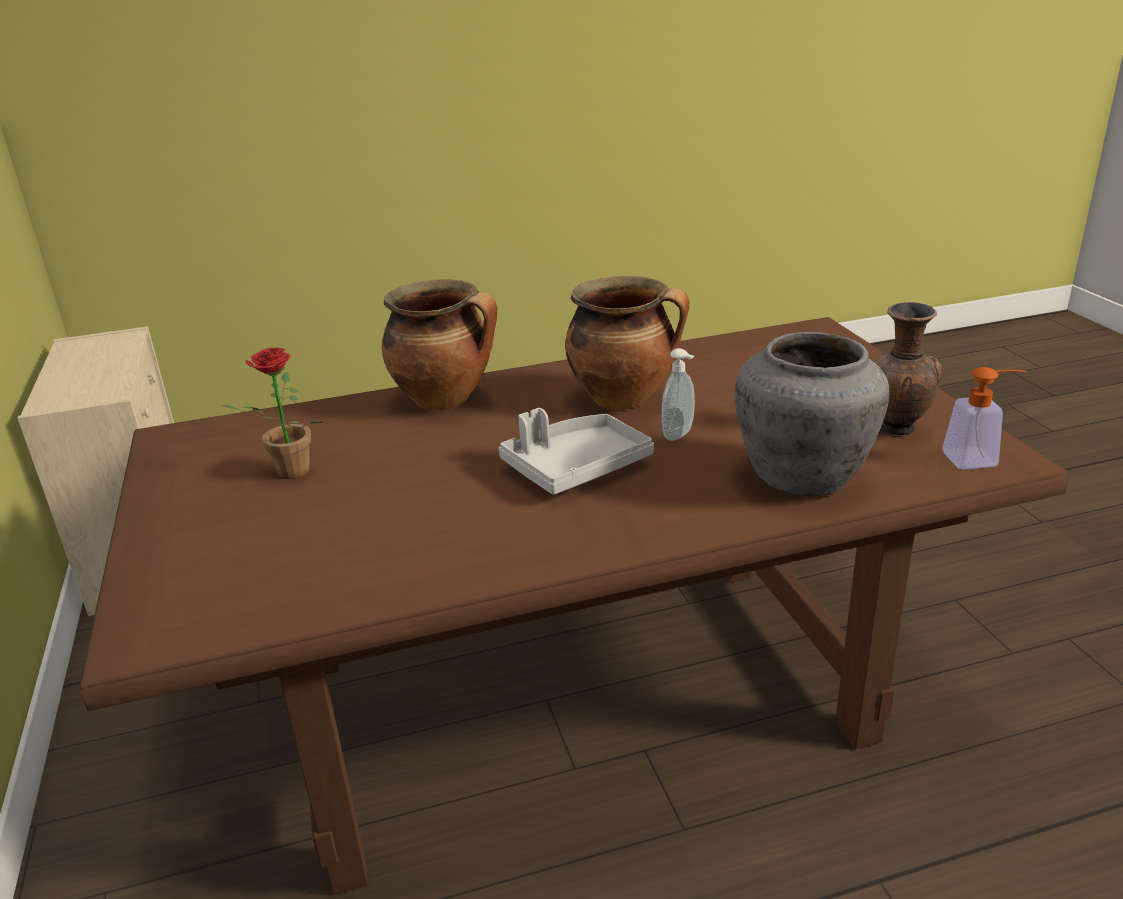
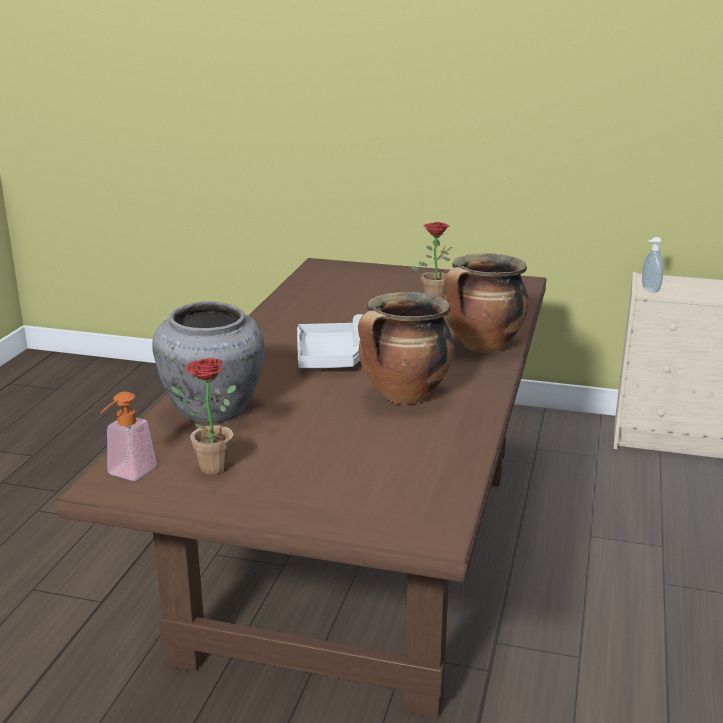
camera: 120 degrees right, 5 degrees down
soap dispenser [662,348,695,441] -> soap dispenser moved to [642,237,663,293]
brown vase [874,302,942,435] -> potted plant [171,358,236,475]

